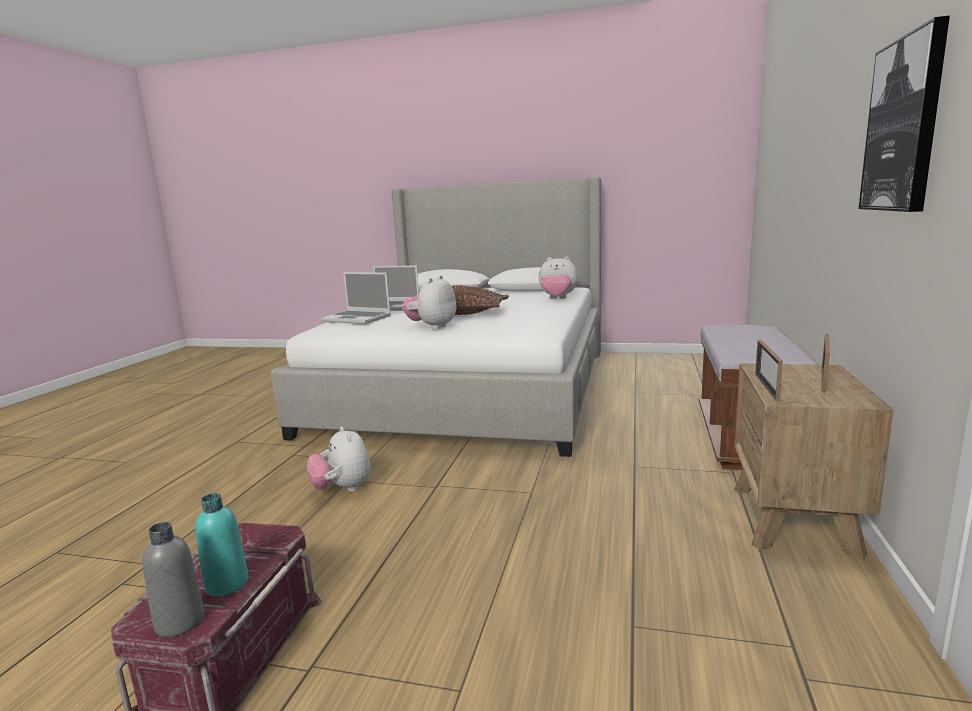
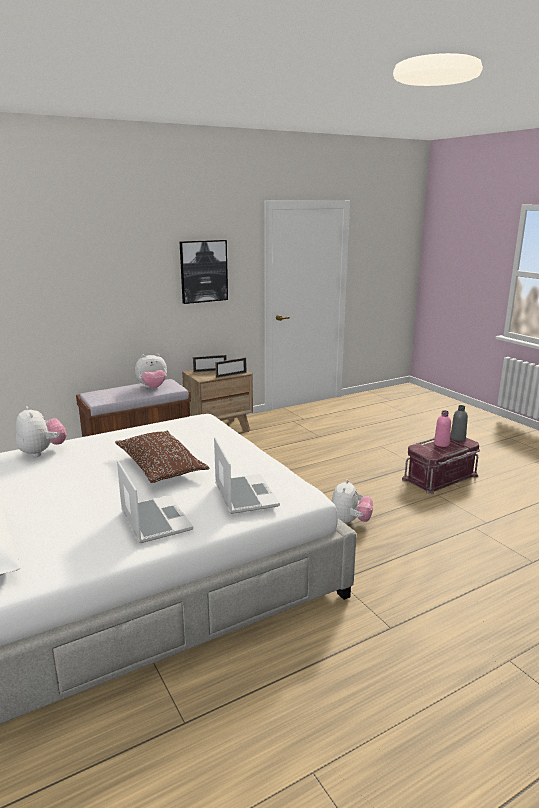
camera: 135 degrees left, 5 degrees up
turquoise bottle [195,493,249,596] -> pink bottle [434,410,451,447]
plush toy [403,275,456,330] -> plush toy moved to [135,353,167,388]

